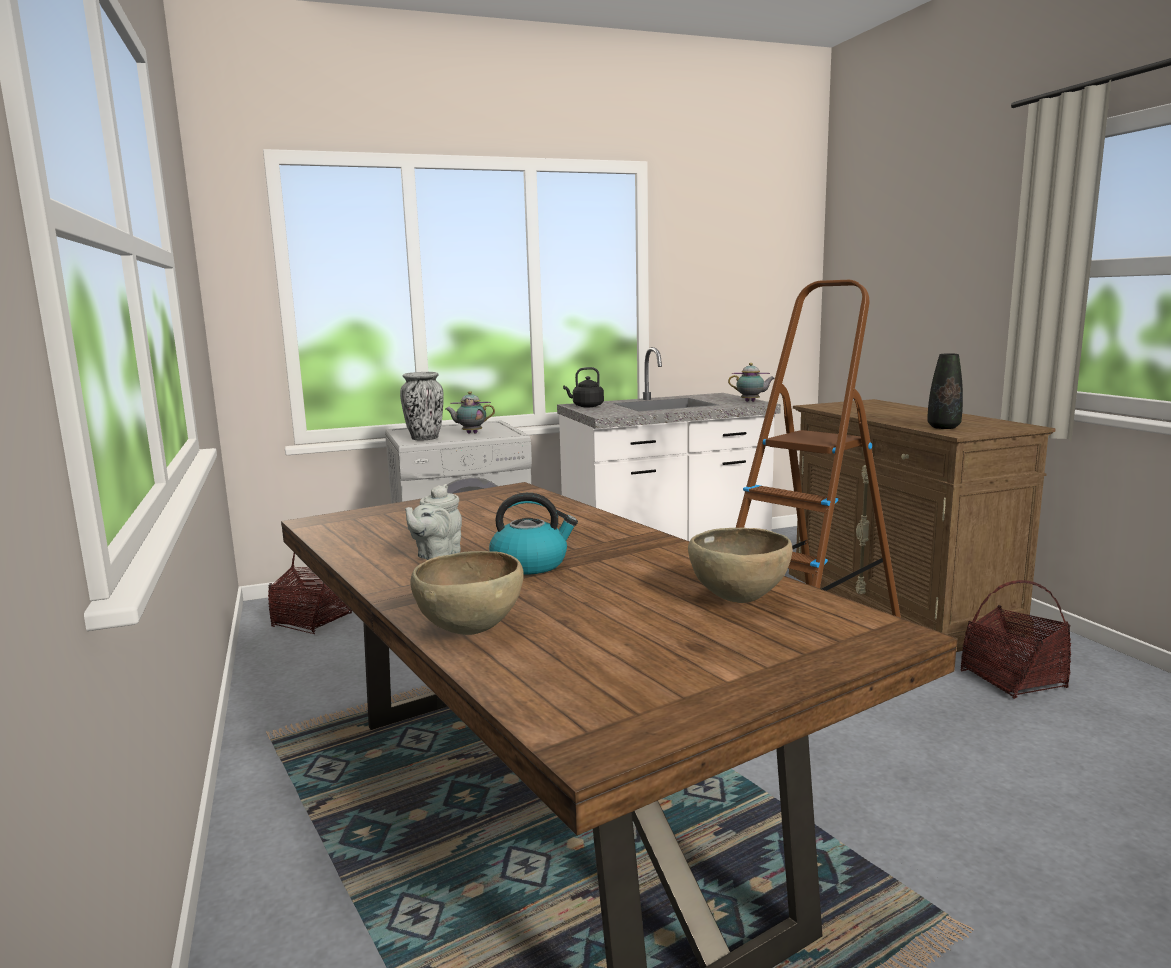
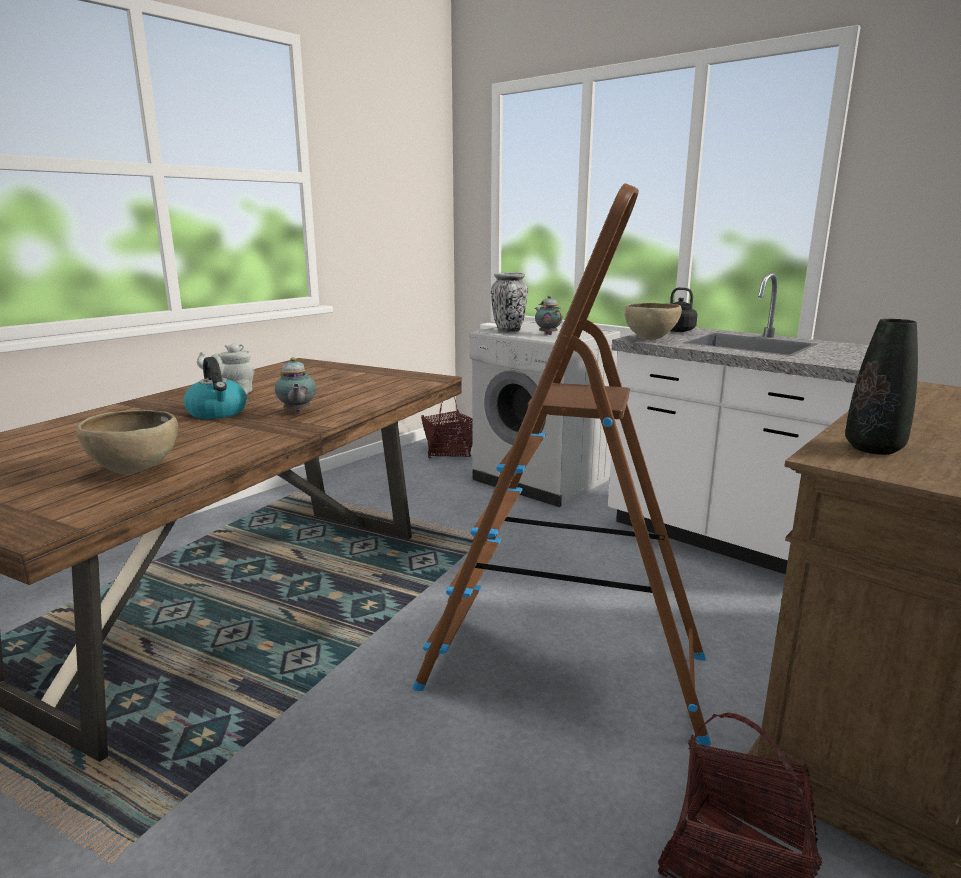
camera: 60 degrees right, 5 degrees up
brown bowl [410,551,524,635] -> brown bowl moved to [624,303,682,340]
teapot [728,363,775,402] -> teapot moved to [275,357,316,414]

